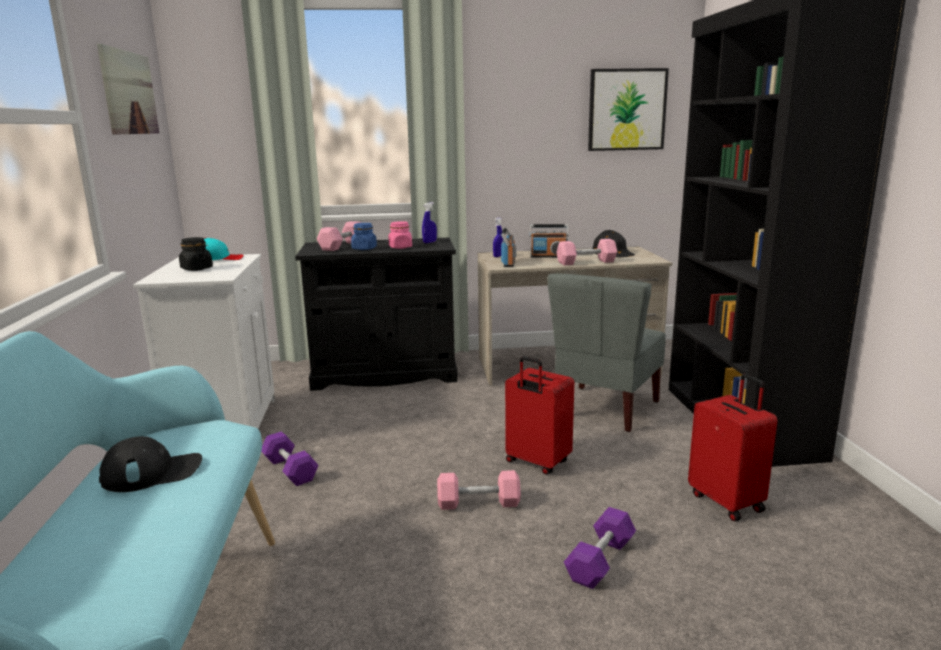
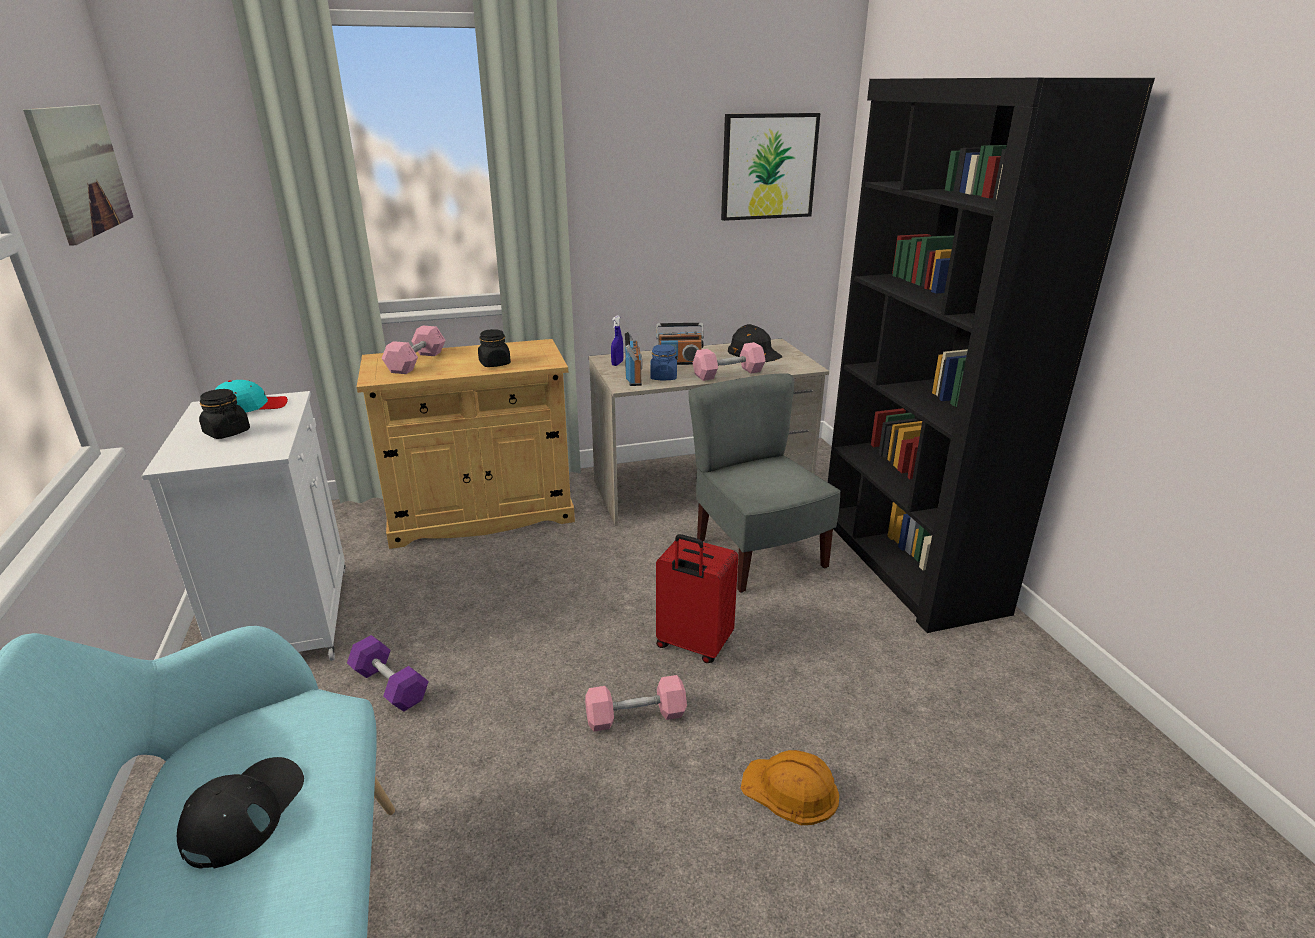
camera: 10 degrees left, 10 degrees up
black cap [99,436,202,492] -> black cap turned 45 degrees counterclockwise [177,757,304,869]
black cabinet [295,238,458,391] -> beige cabinet [357,339,575,549]
blue jar [351,223,377,250] -> blue jar moved to [650,344,677,380]
pink jar [388,221,412,249] -> black jar [478,329,511,367]
blue spray bottle [422,202,437,243] -> none
grey chair [547,274,666,432] -> grey chair turned 135 degrees clockwise [688,373,840,593]
purple dumbbell [564,507,636,589] -> orange hard hat [740,750,839,825]
red suitcase [688,374,778,521] -> none

